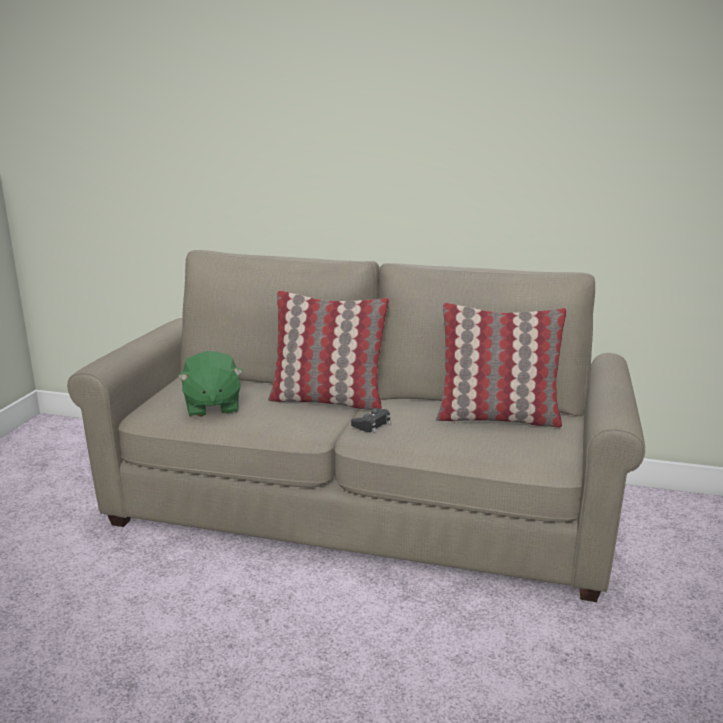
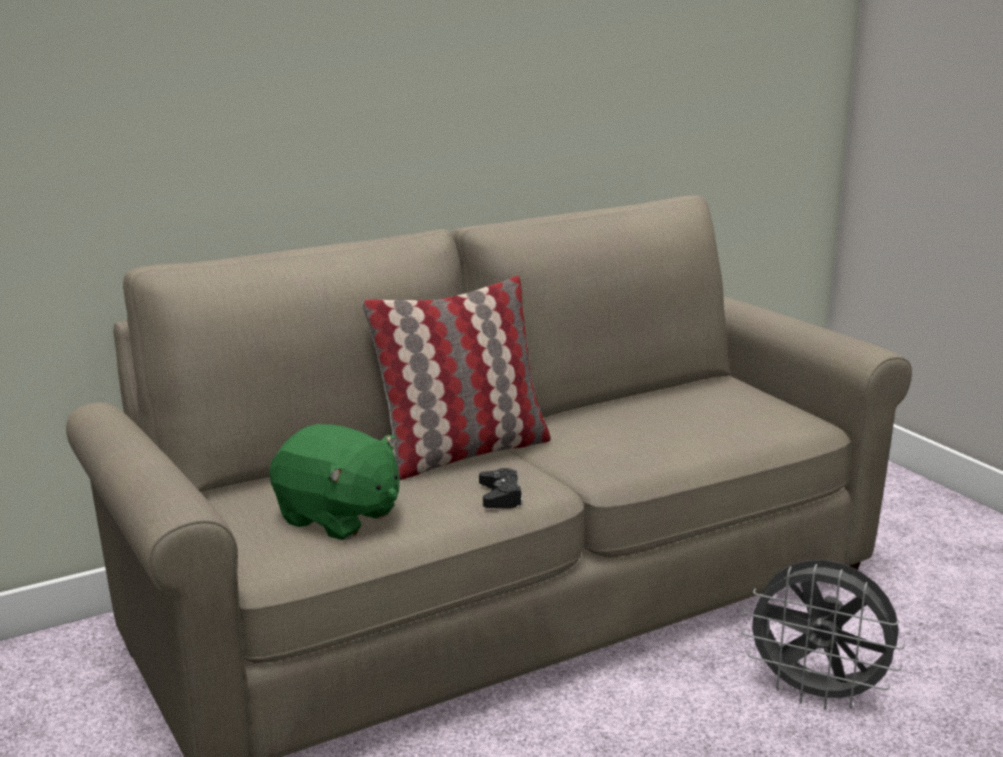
camera: 45 degrees left, 0 degrees up
black game controller [351,408,391,433] -> black game controller moved to [479,468,523,509]
pillow [436,303,566,428] -> none
none -> grey fan [741,560,905,710]

